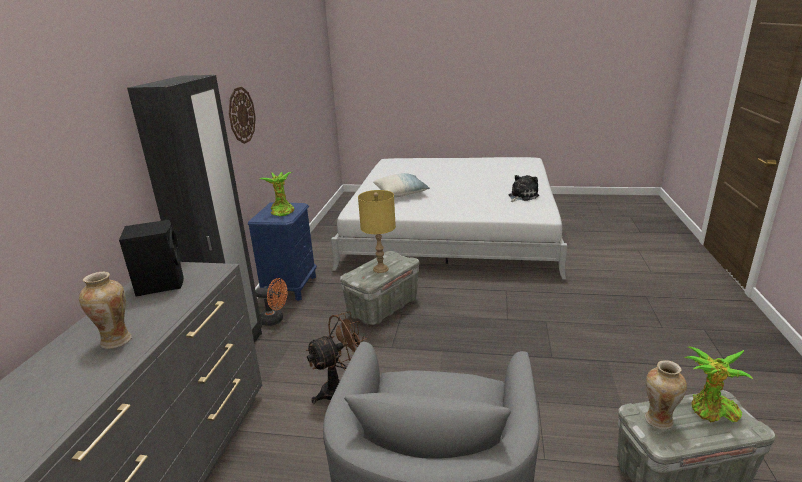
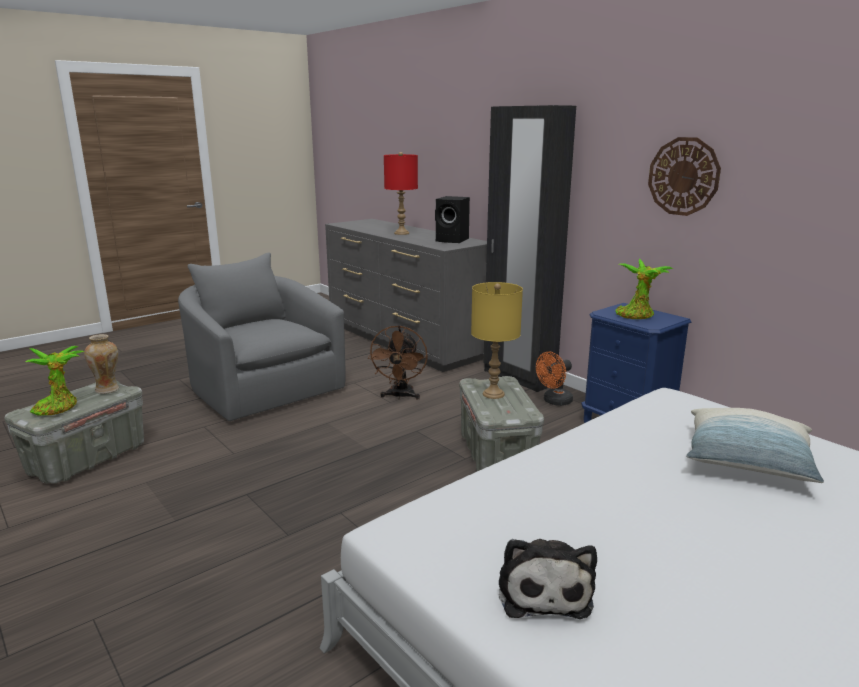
camera: 130 degrees right, 5 degrees down
vase [79,272,132,349] -> red table lamp [384,152,418,235]

